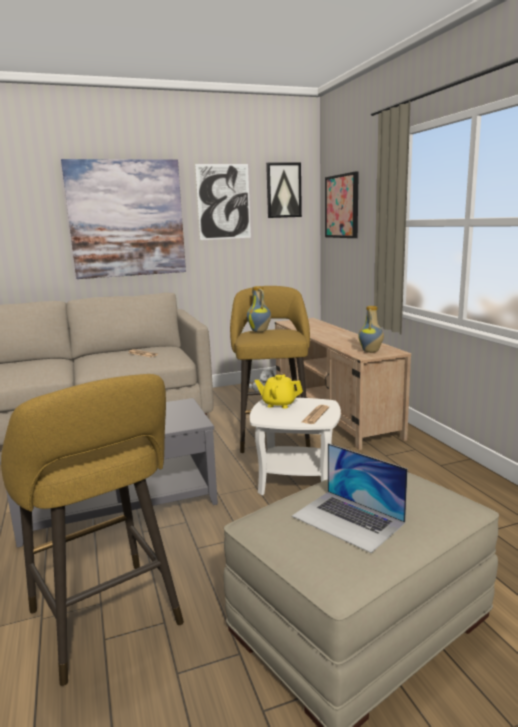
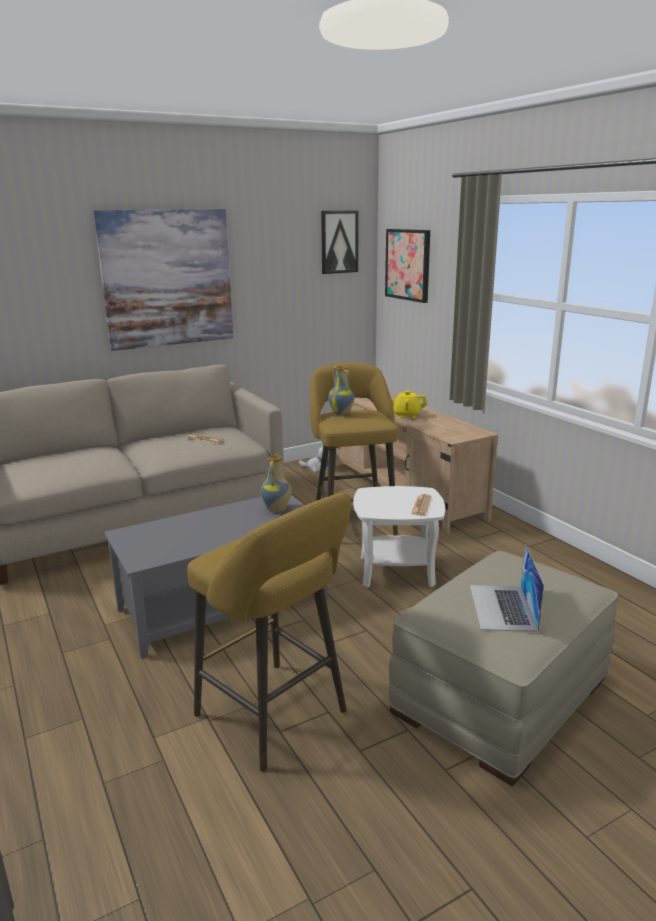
camera: 10 degrees left, 5 degrees up
picture [195,164,251,240] -> none
yellow teapot [255,374,303,409] -> yellow teapot moved to [391,391,427,419]
laptop [292,443,408,553] -> laptop turned 60 degrees clockwise [470,544,544,632]
vase [358,306,384,353] -> vase moved to [261,454,292,512]

